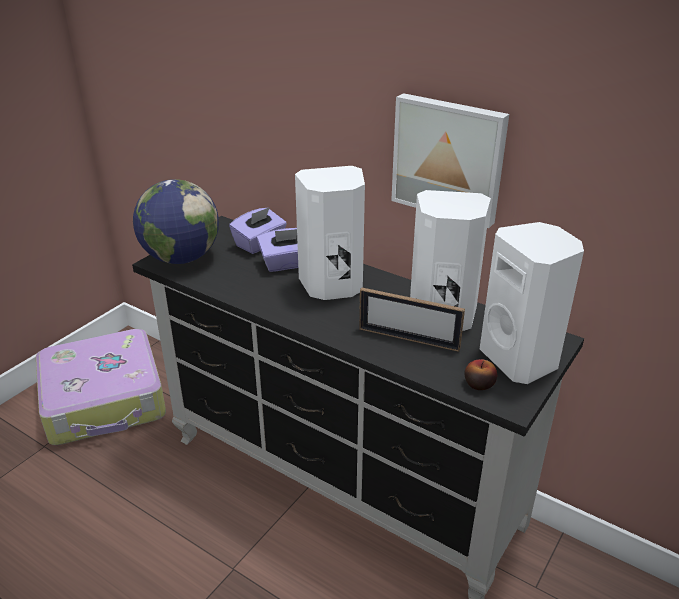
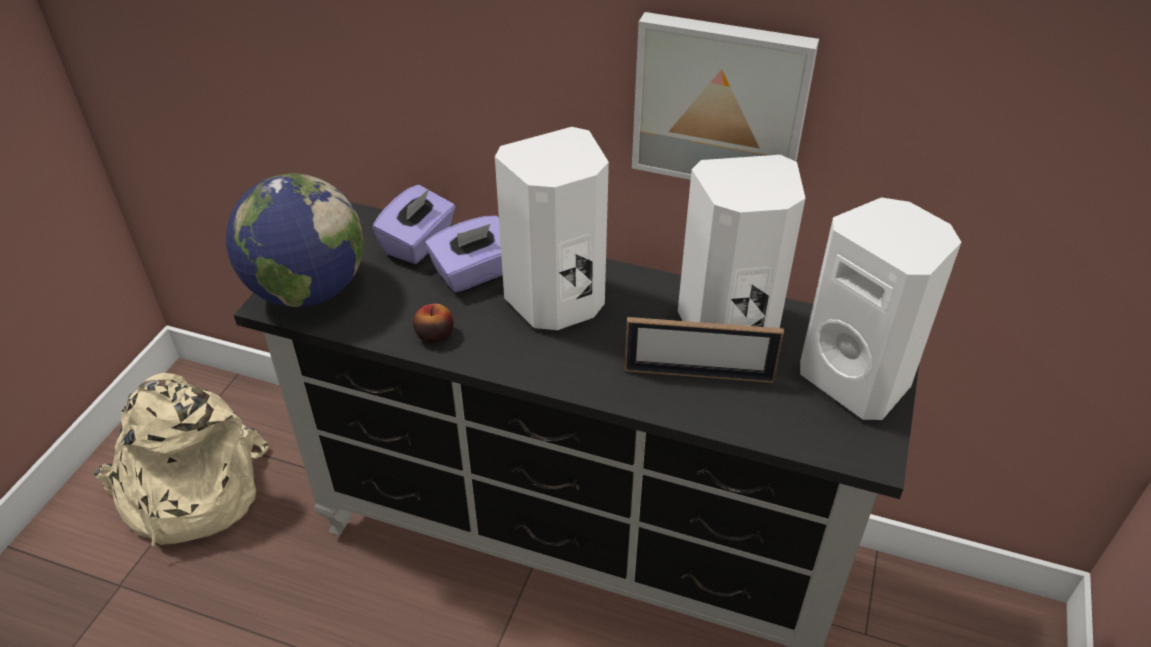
camera: 15 degrees left, 10 degrees up
suitcase [36,329,166,445] -> beige backpack [94,373,269,547]
apple [464,359,497,390] -> apple moved to [413,304,454,343]

